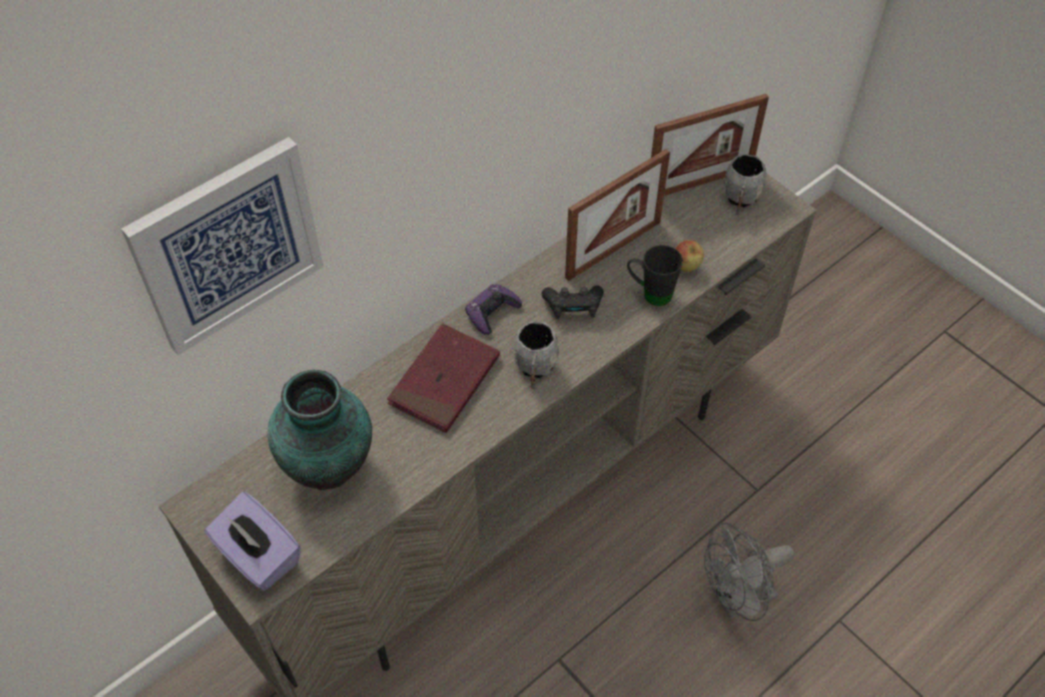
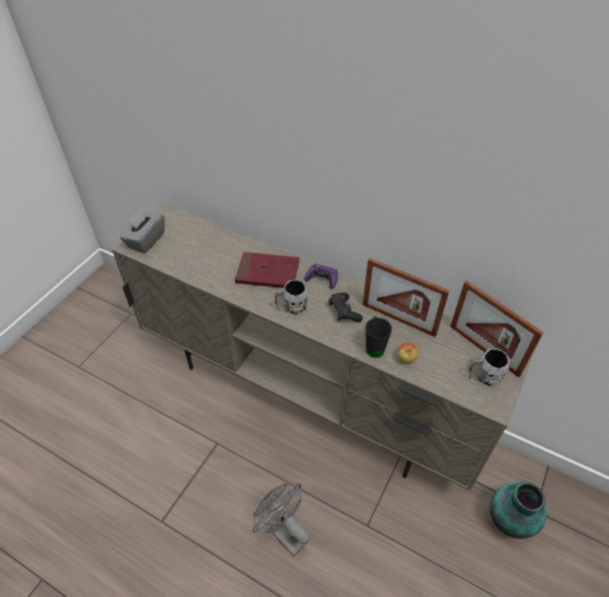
camera: 70 degrees right, 5 degrees down
picture [121,137,324,355] -> none
purple tissue box [205,492,301,591] -> grey tissue box [120,209,165,253]
vase [268,370,372,490] -> vase moved to [490,481,547,539]

